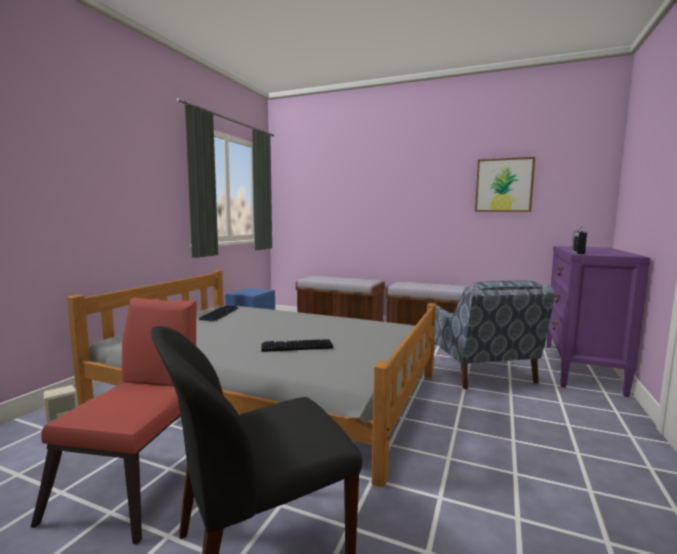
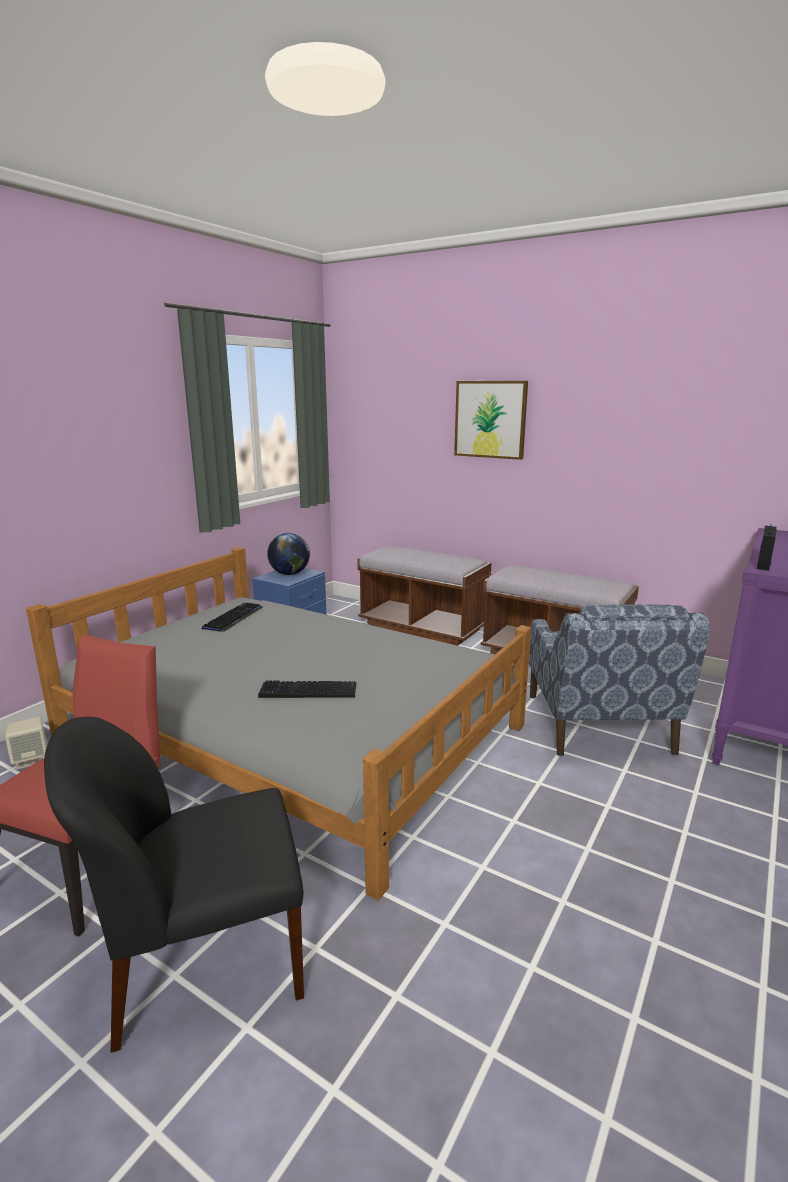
camera: 10 degrees right, 10 degrees up
picture [475,157,535,212] -> picture moved to [454,381,528,460]
none -> globe [267,533,310,575]

